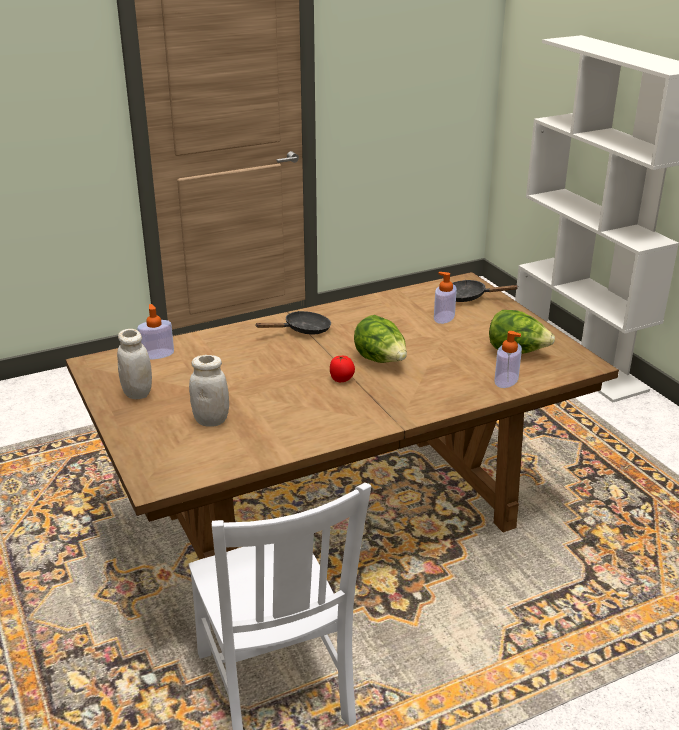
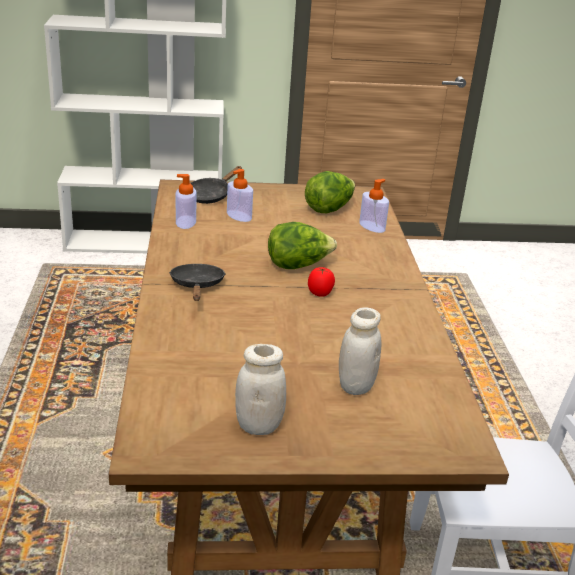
camera: 70 degrees left, 0 degrees up
soap dispenser [137,304,174,359] -> soap dispenser moved to [176,174,197,229]

